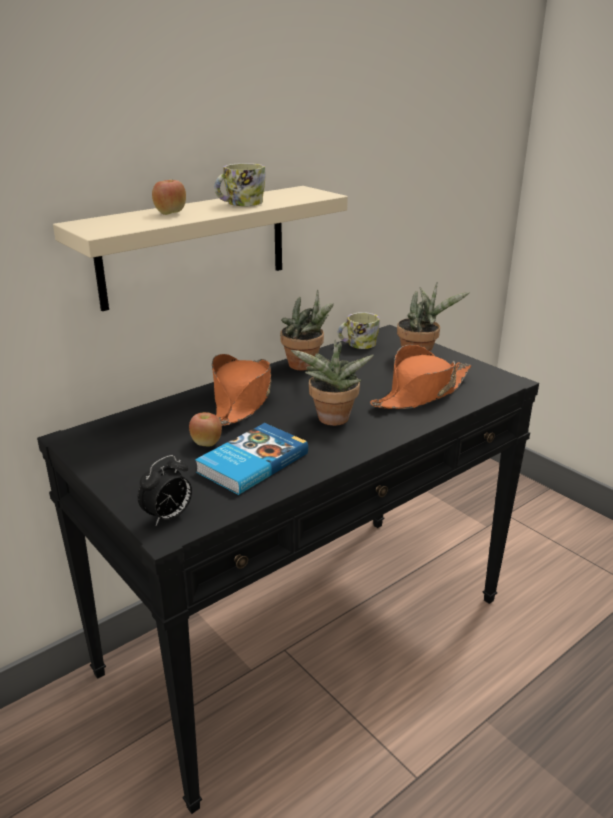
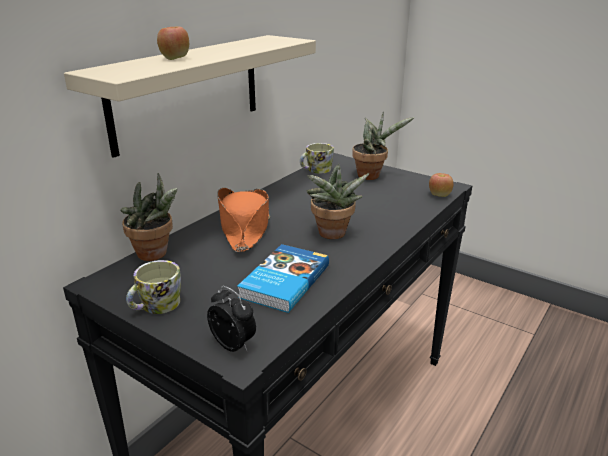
camera: 15 degrees left, 0 degrees up
alarm clock [138,455,192,526] -> alarm clock turned 75 degrees counterclockwise [207,286,256,352]
apple [189,412,222,447] -> apple moved to [429,173,453,197]
mug [214,163,266,206] -> mug moved to [126,260,181,314]
potted plant [280,290,334,370] -> potted plant moved to [120,173,177,261]
orange hat [370,345,471,409] -> none

